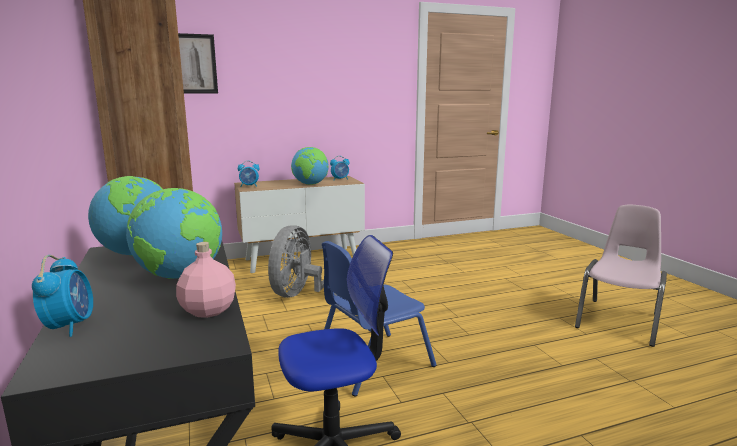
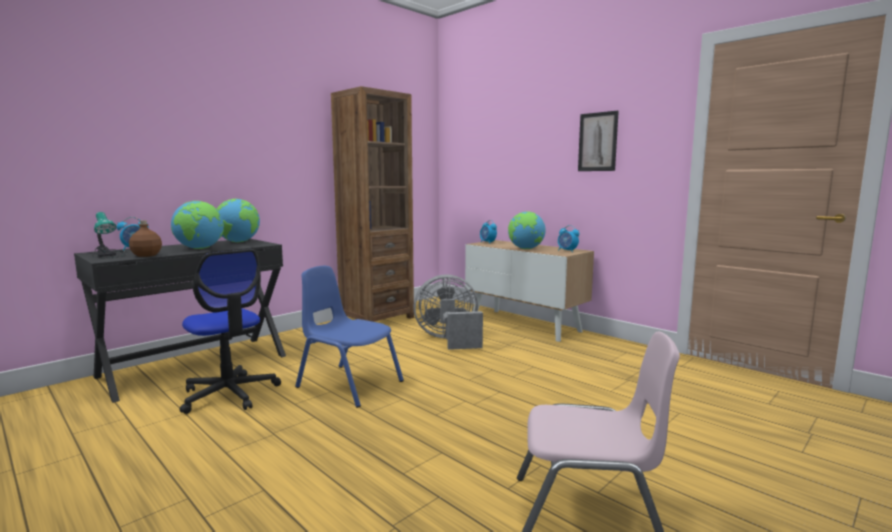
camera: 65 degrees right, 5 degrees down
pink bottle [176,242,236,318] -> brown bottle [129,220,162,257]
picture [178,33,218,94] -> picture moved to [578,110,619,171]
none -> table lamp [87,212,126,258]

